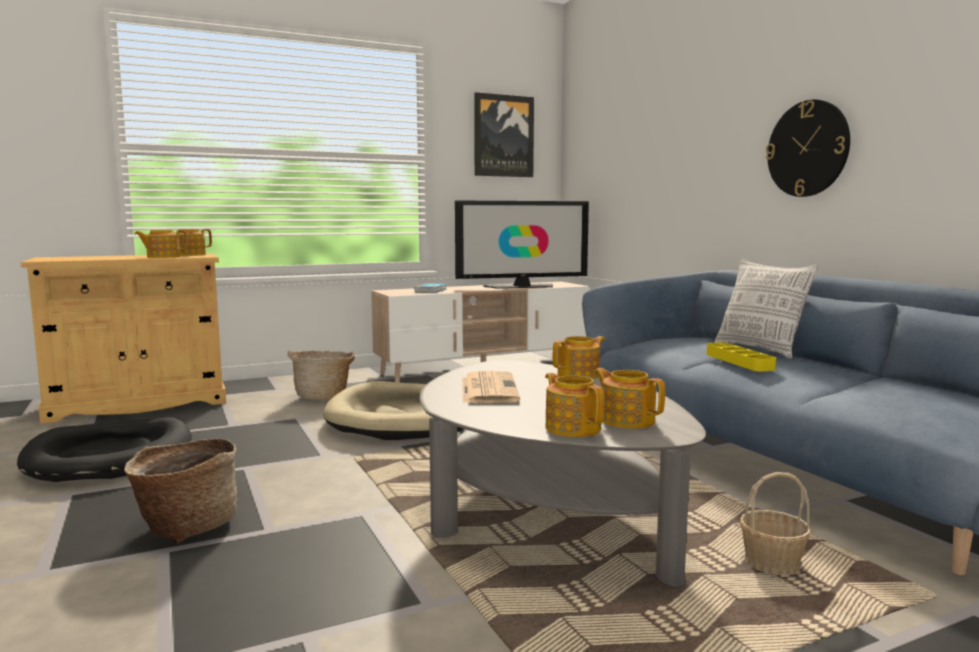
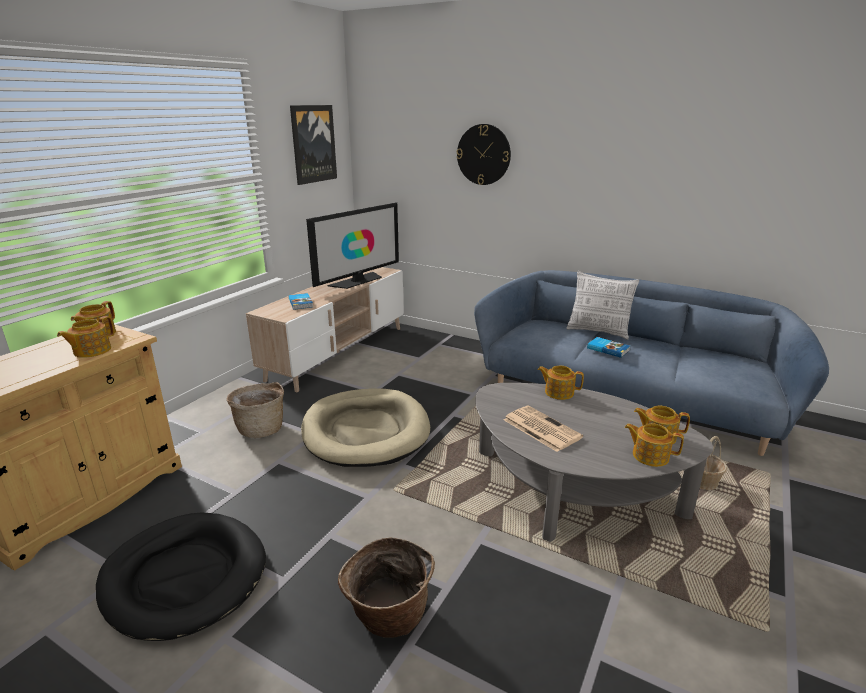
camera: 35 degrees left, 15 degrees up
teapot [553,336,605,379] -> teapot turned 90 degrees counterclockwise [538,366,584,400]
yellow tray [707,342,776,371] -> book [587,337,630,358]
wall clock [766,99,850,197] -> wall clock moved to [457,124,511,185]

